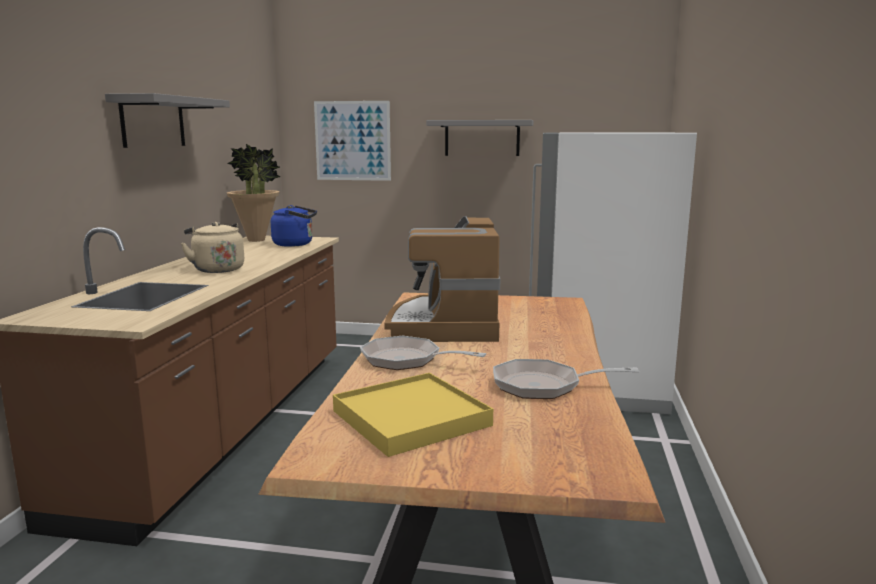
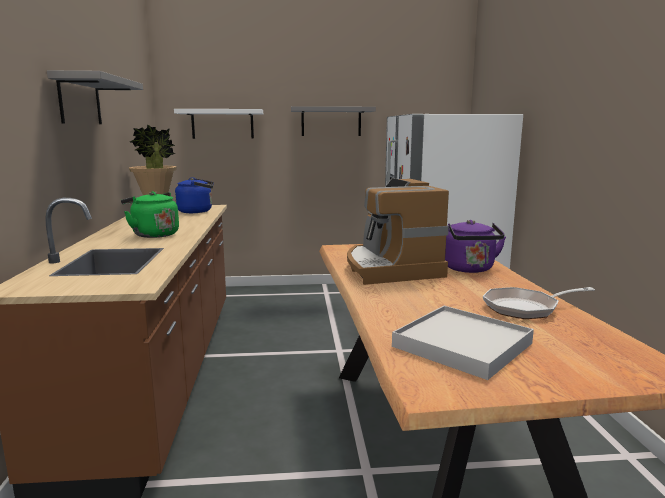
camera: 15 degrees left, 0 degrees up
beige kettle [181,222,244,273] -> green kettle [121,191,179,238]
picture [314,101,391,181] -> white shelf [174,109,263,139]
yellow tray [333,373,493,457] -> white tray [392,306,534,380]
frying pan [360,336,486,370] -> none
none -> purple kettle [445,220,506,273]

